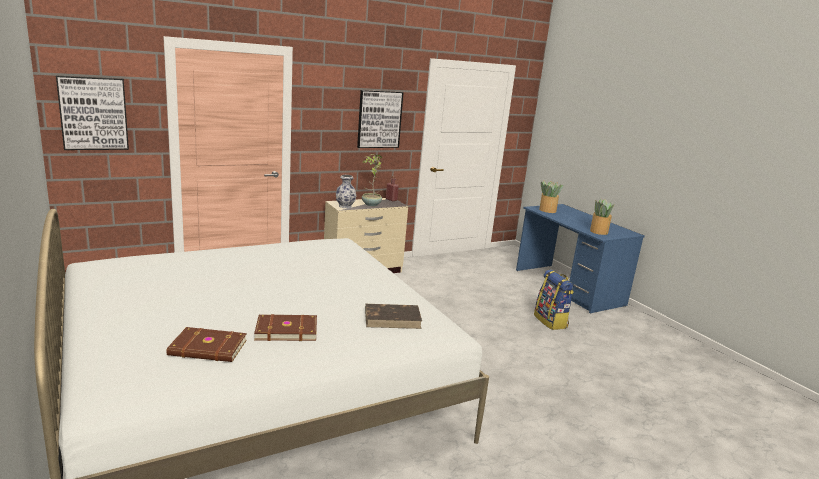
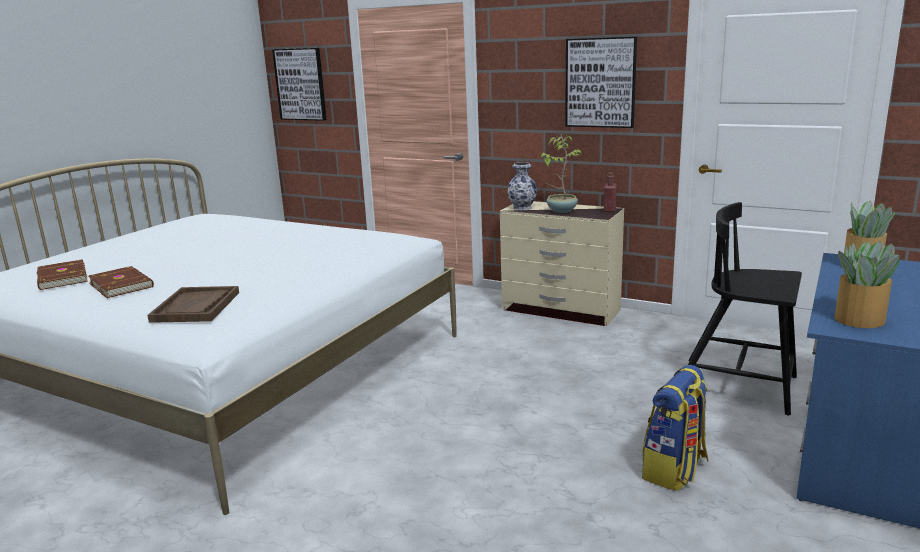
camera: 60 degrees right, 0 degrees up
brown book [365,304,422,329] -> brown tray [147,286,239,323]
none -> black chair [688,202,802,416]

